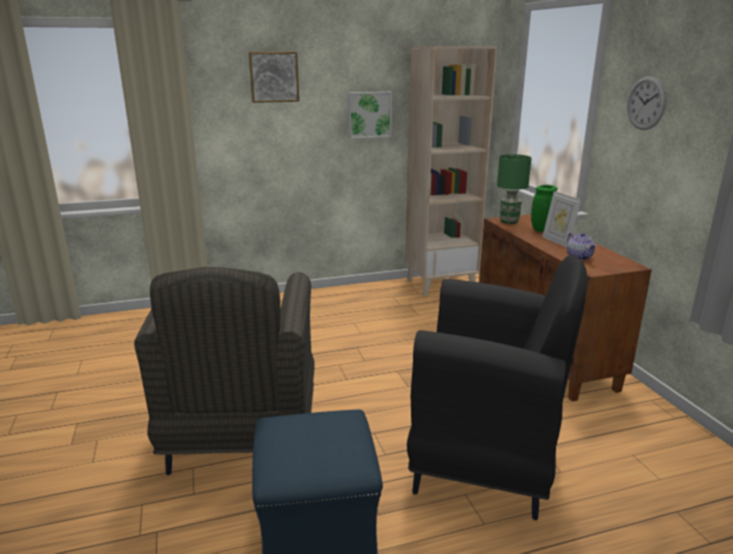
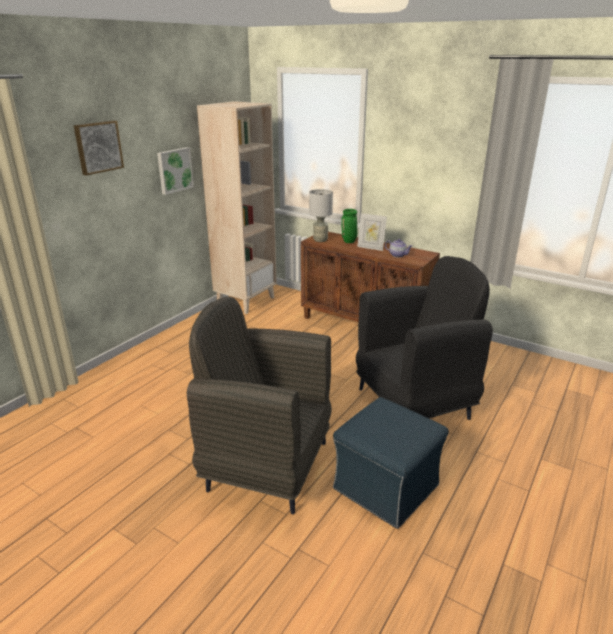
camera: 40 degrees left, 5 degrees up
grey armchair [134,267,315,475] -> grey armchair turned 150 degrees clockwise [186,296,332,514]
green table lamp [497,154,531,224] -> grey table lamp [309,189,333,242]
wall clock [627,76,667,130] -> none

